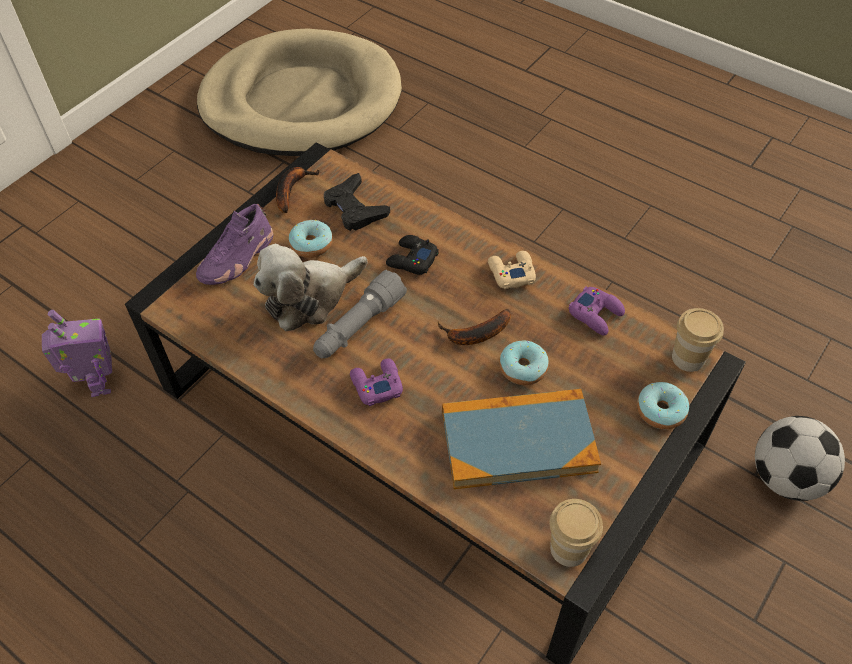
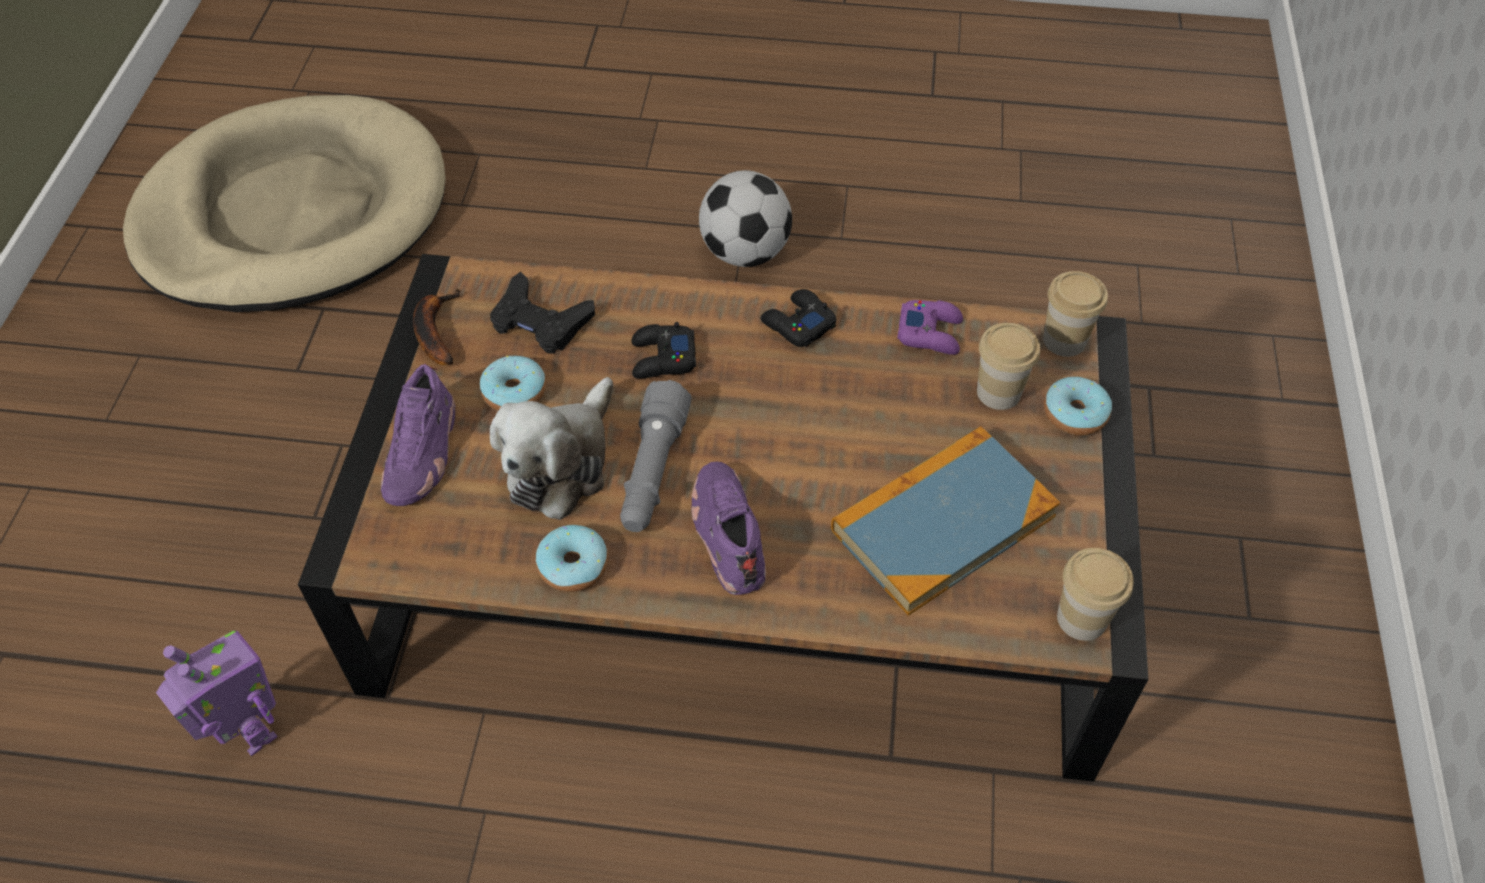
camera: 30 degrees left, 0 degrees up
purple game controller [350,359,403,406] -> purple shoe [691,462,766,595]
banana [438,309,511,345] -> none
beige game controller [488,251,536,289] -> black game controller [761,289,836,347]
donut [499,340,549,385] -> donut moved to [536,525,608,592]
football [755,416,845,501] -> football moved to [699,170,792,267]
none -> cup [977,323,1040,410]

